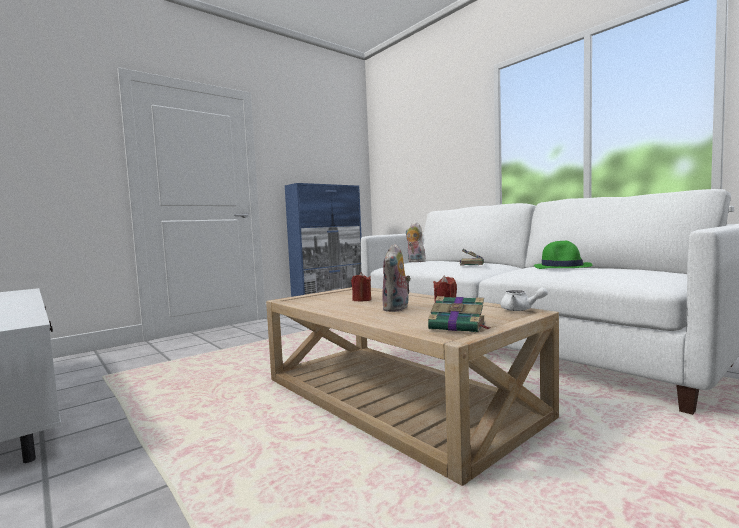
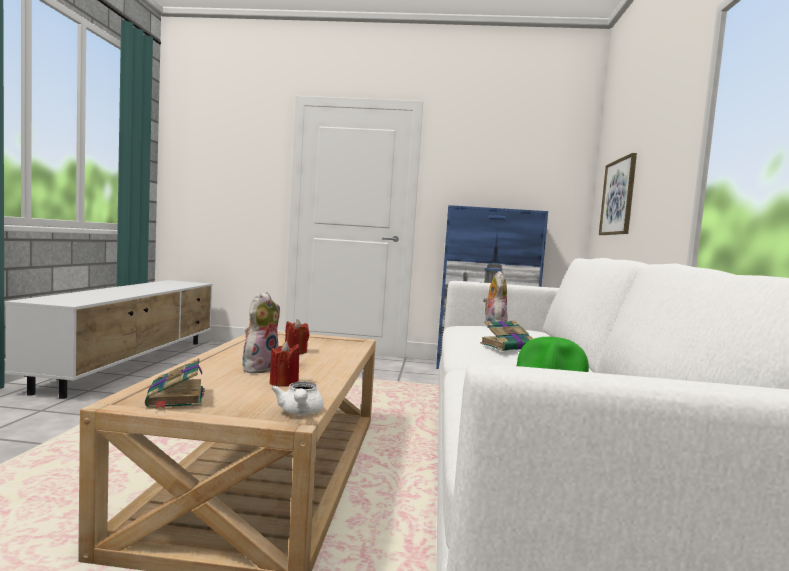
camera: 45 degrees right, 0 degrees up
plush toy [382,244,411,312] -> plush toy turned 135 degrees clockwise [242,292,280,373]
none -> picture [599,153,637,235]

